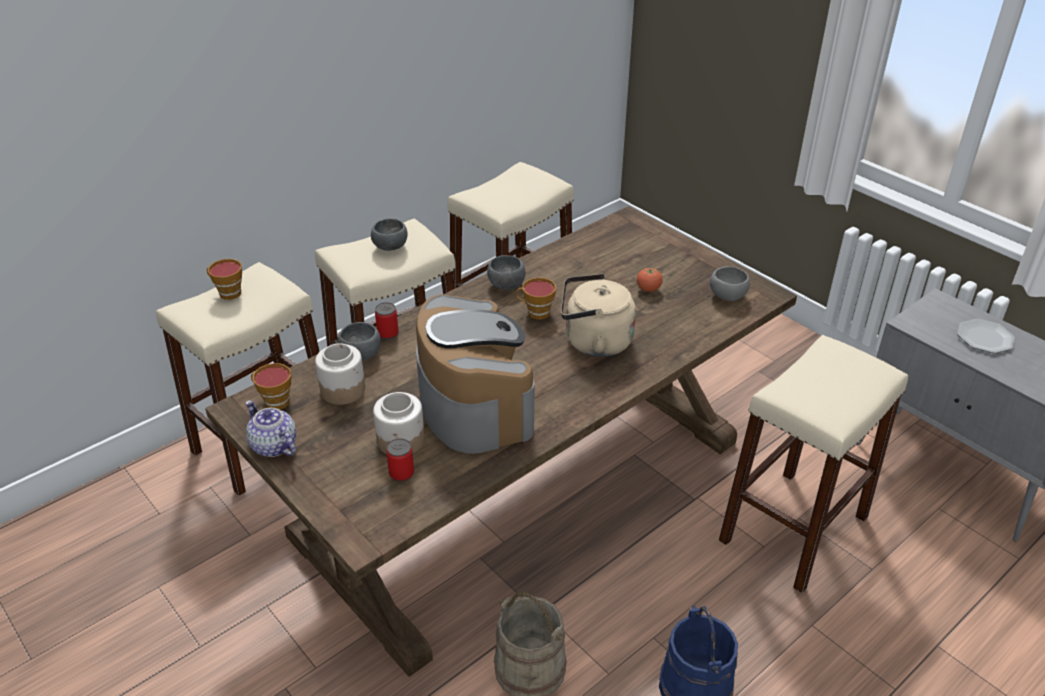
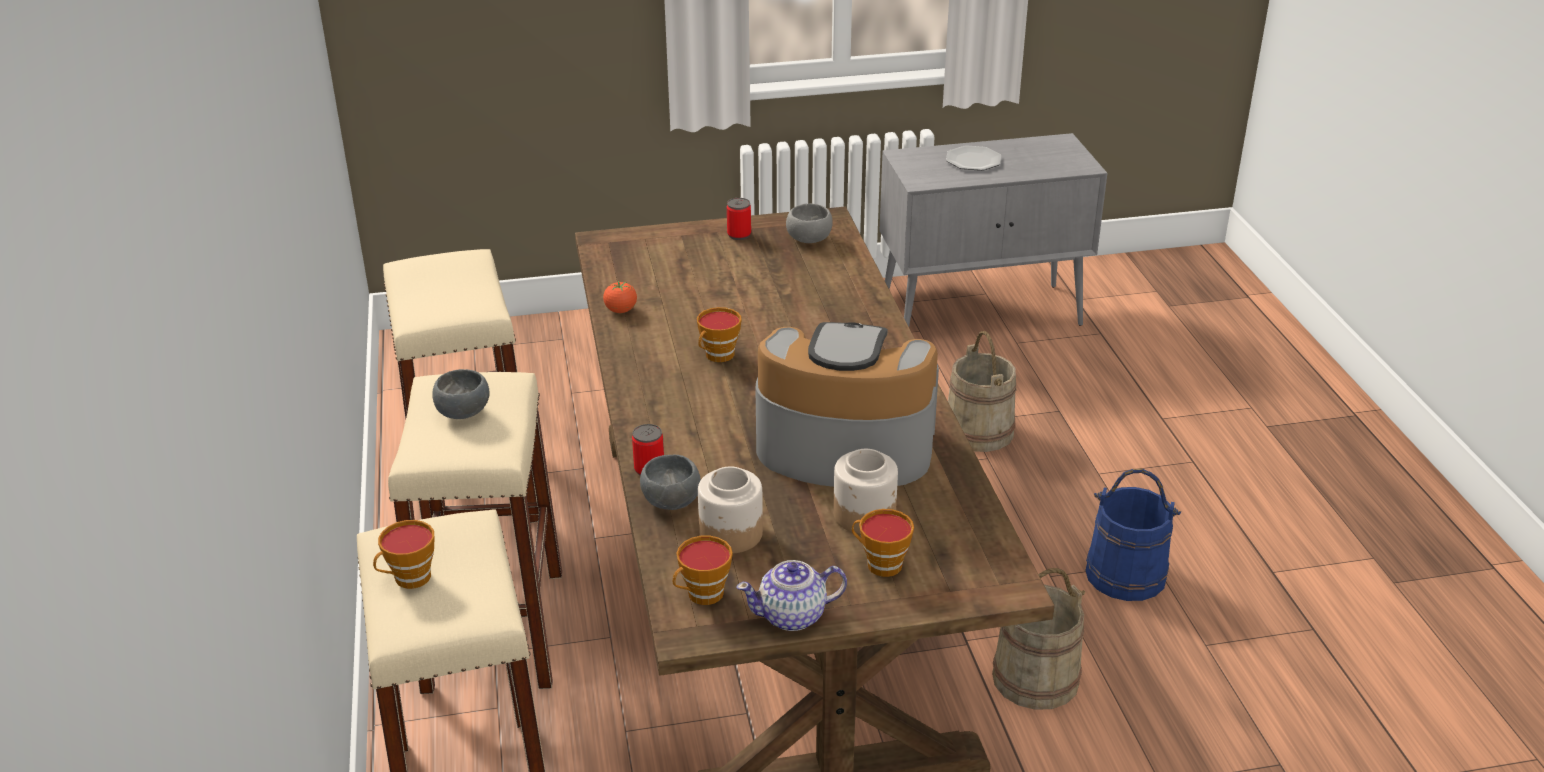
camera: 60 degrees left, 5 degrees down
can [386,438,414,482] -> can moved to [727,198,751,240]
grey bowl [487,255,526,290] -> none
beige kettle [561,273,636,357] -> none
tomato [637,268,663,292] -> tomato moved to [603,281,637,313]
beige stool [719,335,908,593] -> beige bucket [948,331,1016,452]
none -> cup [852,509,914,577]

